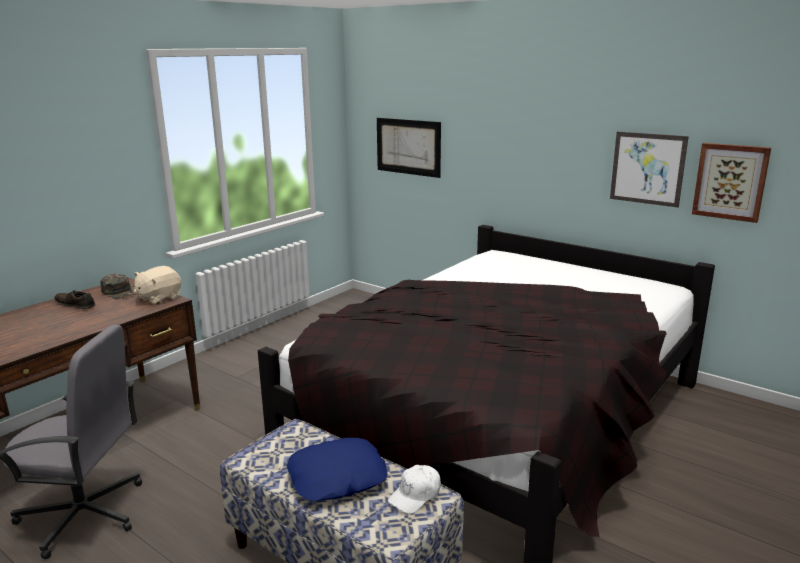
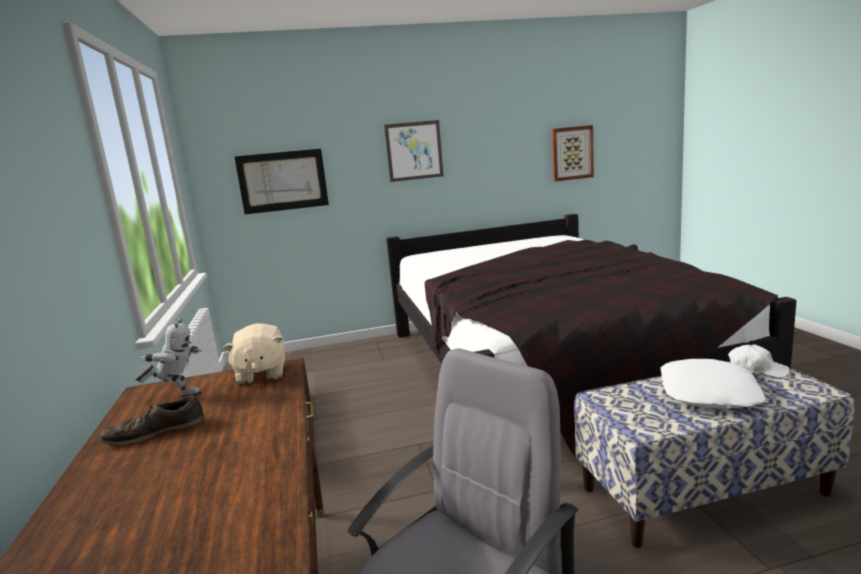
camera: 50 degrees left, 5 degrees down
green cap [100,274,134,299] -> toy robot [135,318,202,398]
blue pillow [287,438,388,501] -> white pillow [660,359,766,409]
white cap [388,465,441,514] -> white cap turned 60 degrees counterclockwise [728,344,790,378]
picture [610,132,689,208] -> picture moved to [384,120,444,182]

